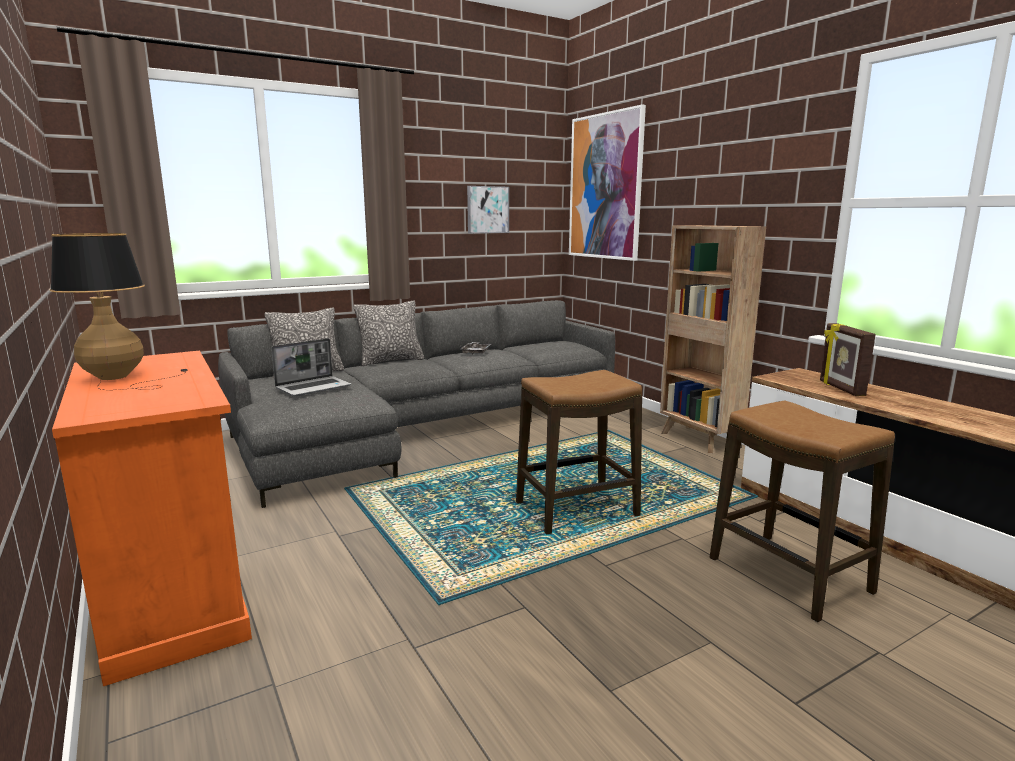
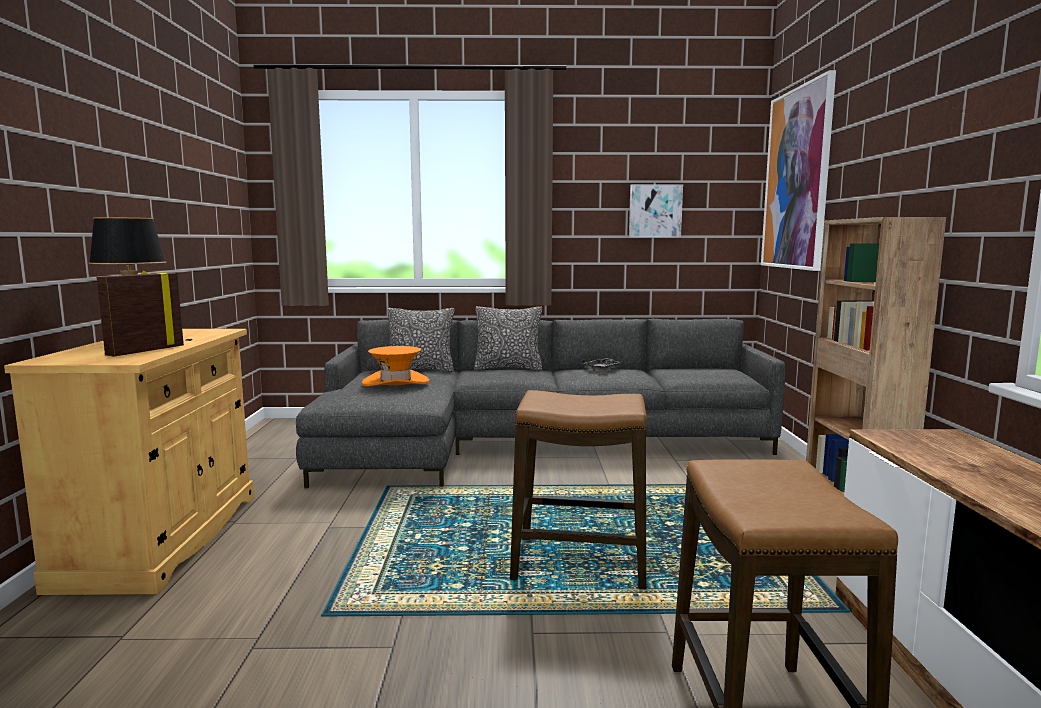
camera: 30 degrees right, 5 degrees down
orange cabinet [52,351,252,686] -> beige cabinet [4,329,254,595]
laptop [271,338,351,397] -> orange hat [362,346,429,386]
picture frame [820,323,876,396] -> picture frame moved to [97,271,184,357]

